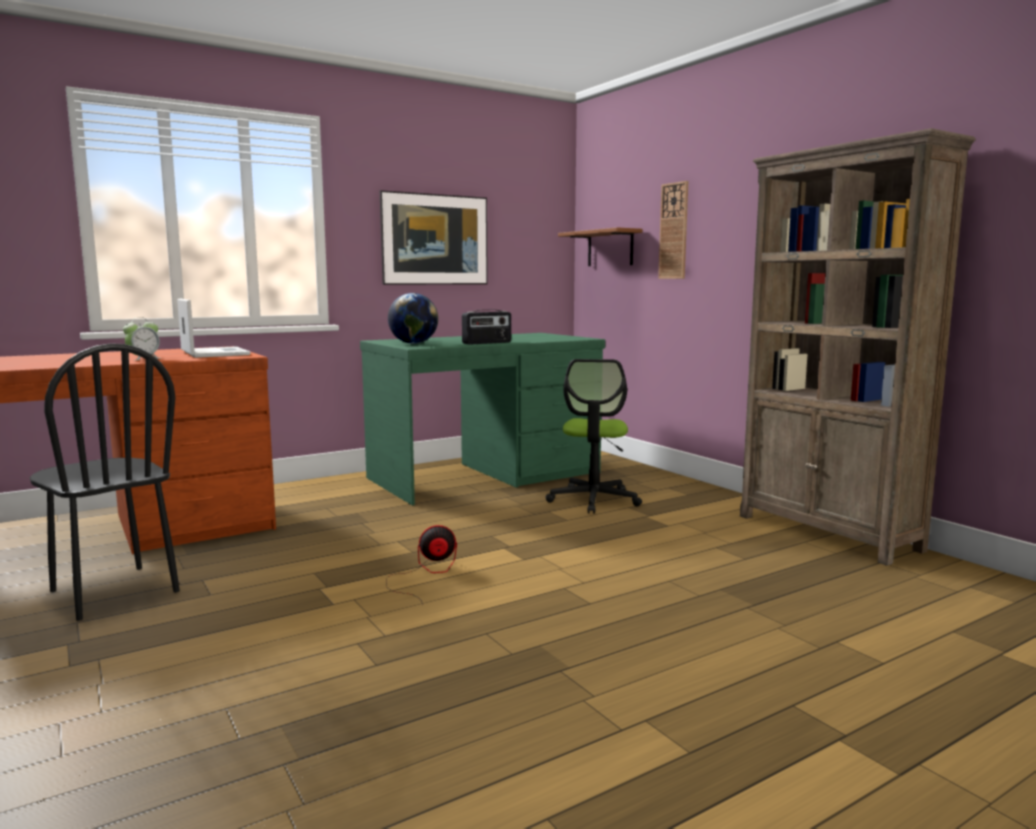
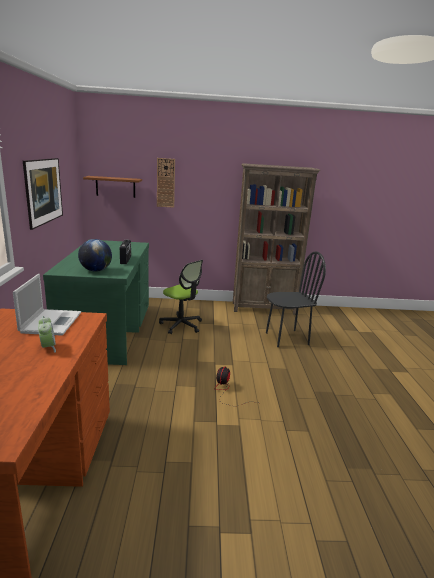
camera: 60 degrees left, 10 degrees up
black chair [30,343,180,621] -> black chair moved to [266,251,326,347]
laptop [177,298,251,358] -> laptop turned 90 degrees clockwise [13,274,81,336]

